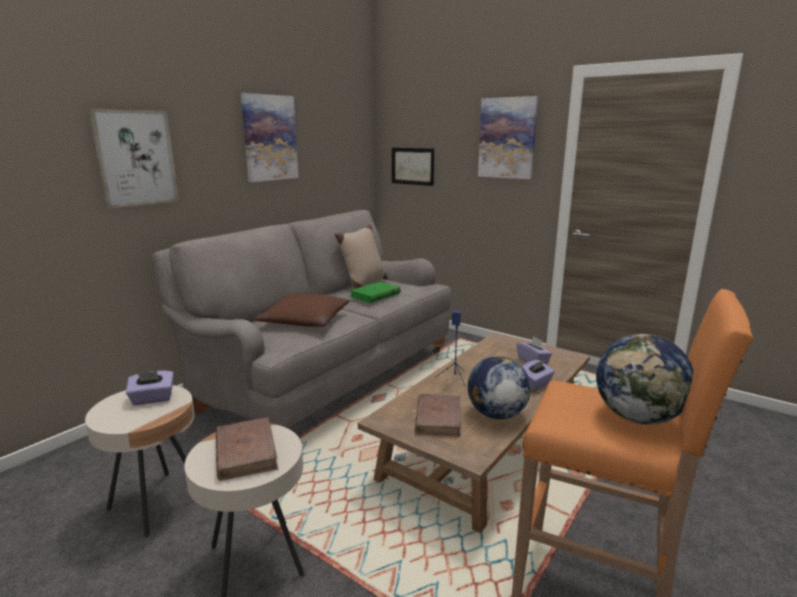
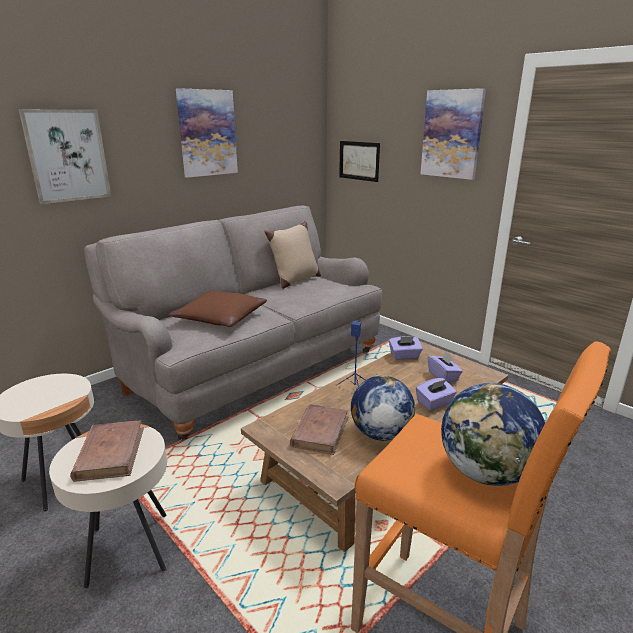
camera: 10 degrees right, 5 degrees up
purple tissue box [126,371,174,405] -> purple tissue box moved to [389,336,423,360]
green book [349,282,401,303] -> none

